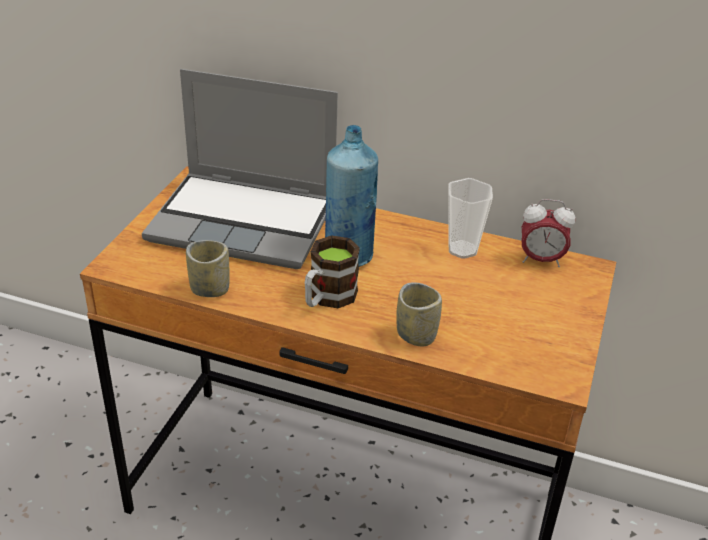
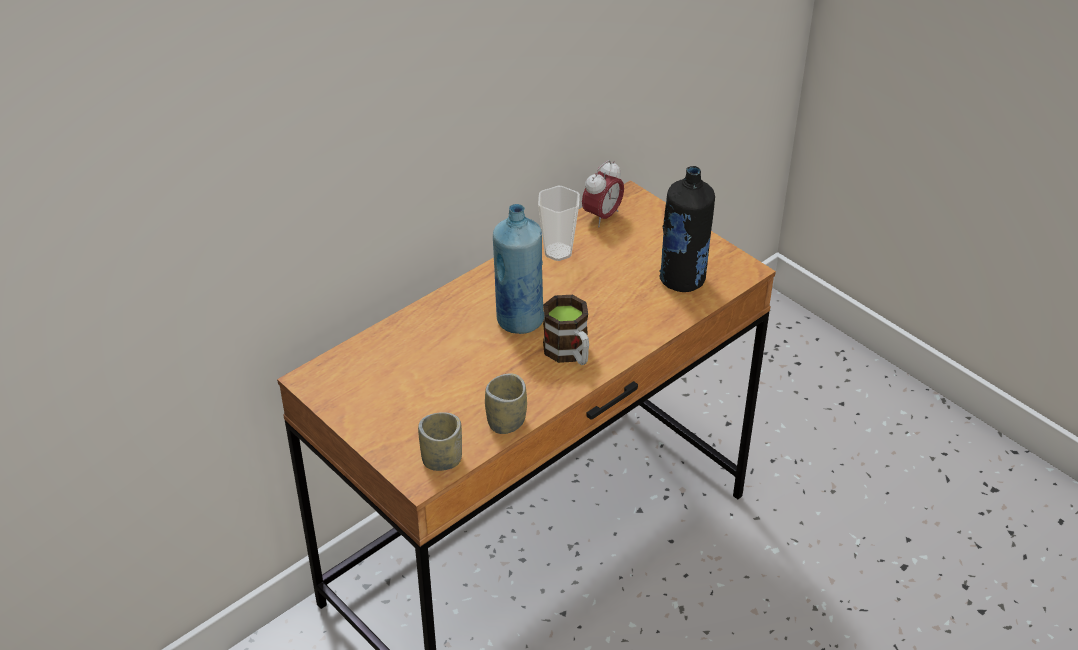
camera: 60 degrees left, 5 degrees up
laptop [142,69,338,269] -> none
cup [396,282,442,346] -> cup moved to [418,412,462,471]
none -> black bottle [659,166,715,292]

